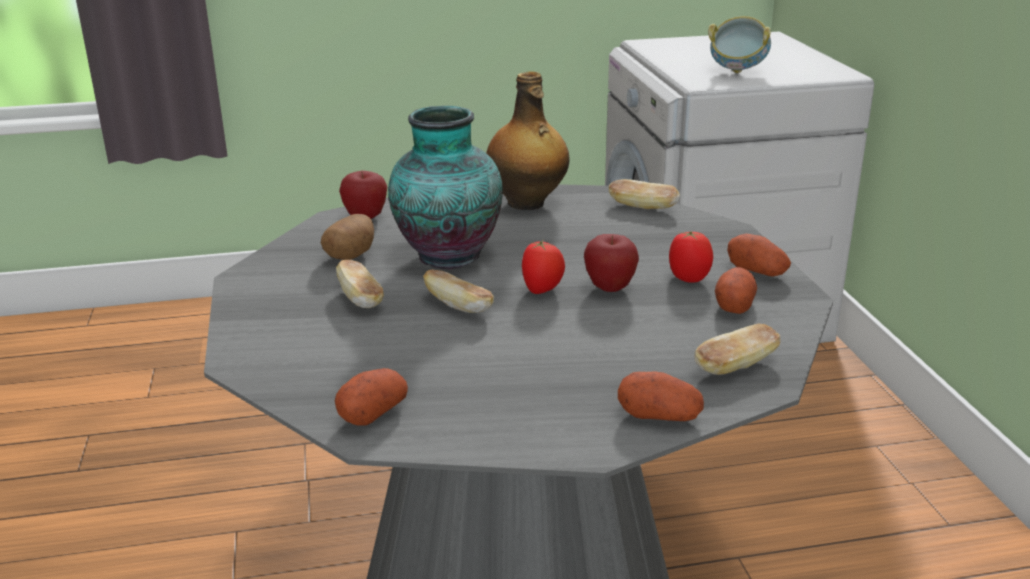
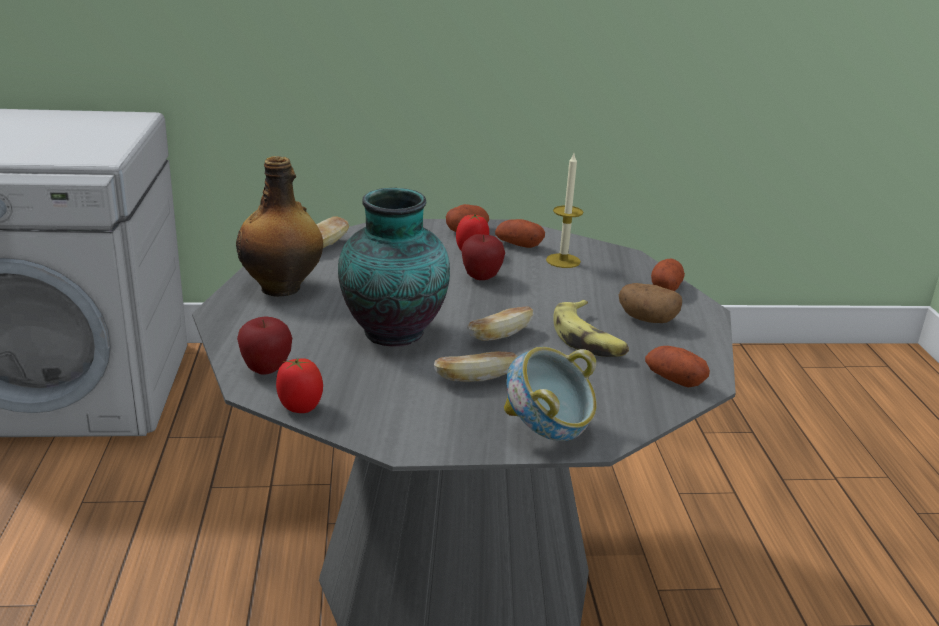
camera: 85 degrees left, 0 degrees up
potato [321,214,374,260] -> potato moved to [619,283,682,323]
tomato [522,240,565,294] -> tomato moved to [276,358,323,413]
bread [694,323,781,375] -> none
bowl [708,16,771,73] -> bowl moved to [504,347,596,441]
none -> candle [546,154,583,268]
none -> banana [553,300,629,357]

